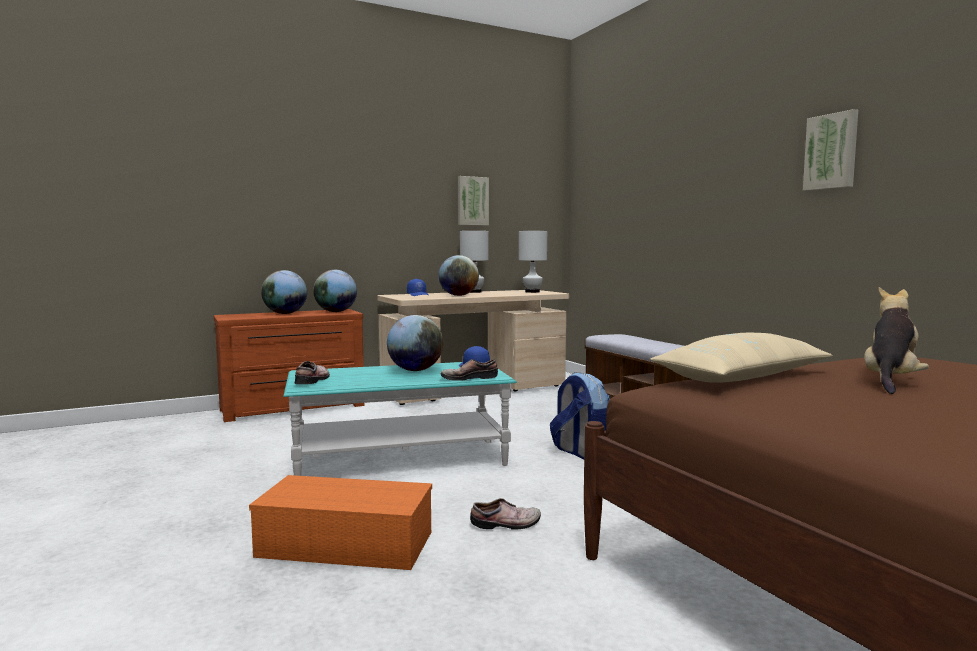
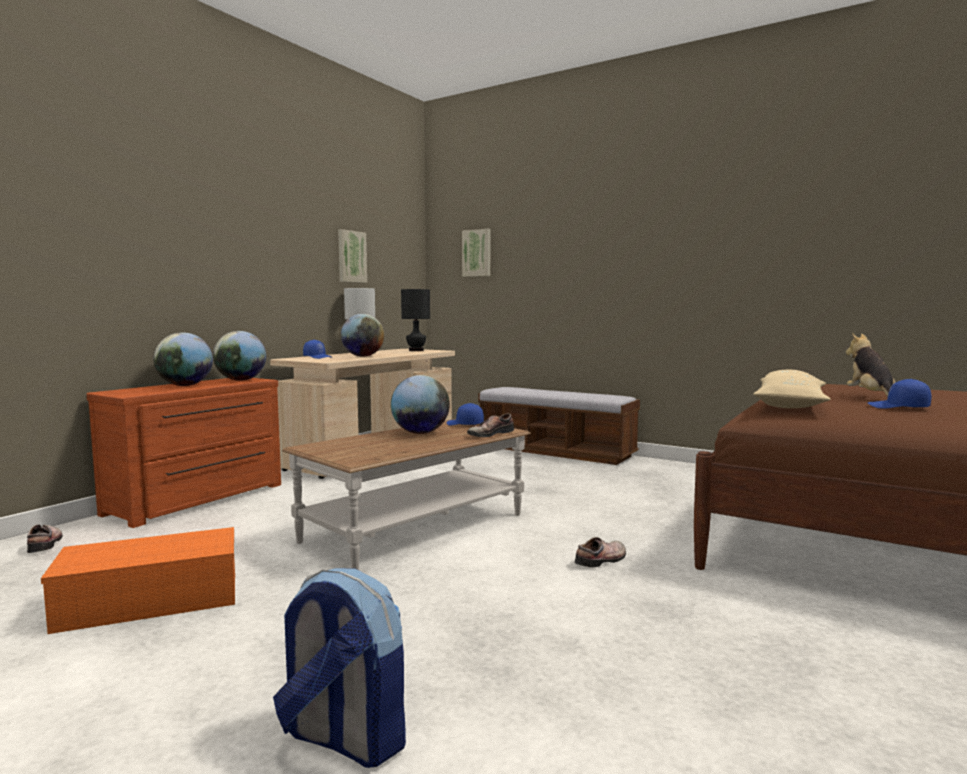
camera: 30 degrees left, 0 degrees up
orange storage box [249,475,432,570] -> orange storage box moved to [41,527,235,634]
turquoise coffee table [283,362,517,476] -> brown coffee table [282,419,531,570]
shoe [295,361,330,384] -> shoe moved to [27,524,63,553]
white table lamp [519,231,547,293] -> black table lamp [401,289,430,351]
backpack [550,372,610,460] -> backpack moved to [273,568,406,768]
picture [803,109,858,191] -> picture moved to [462,229,490,277]
none -> blue cap [868,379,931,409]

